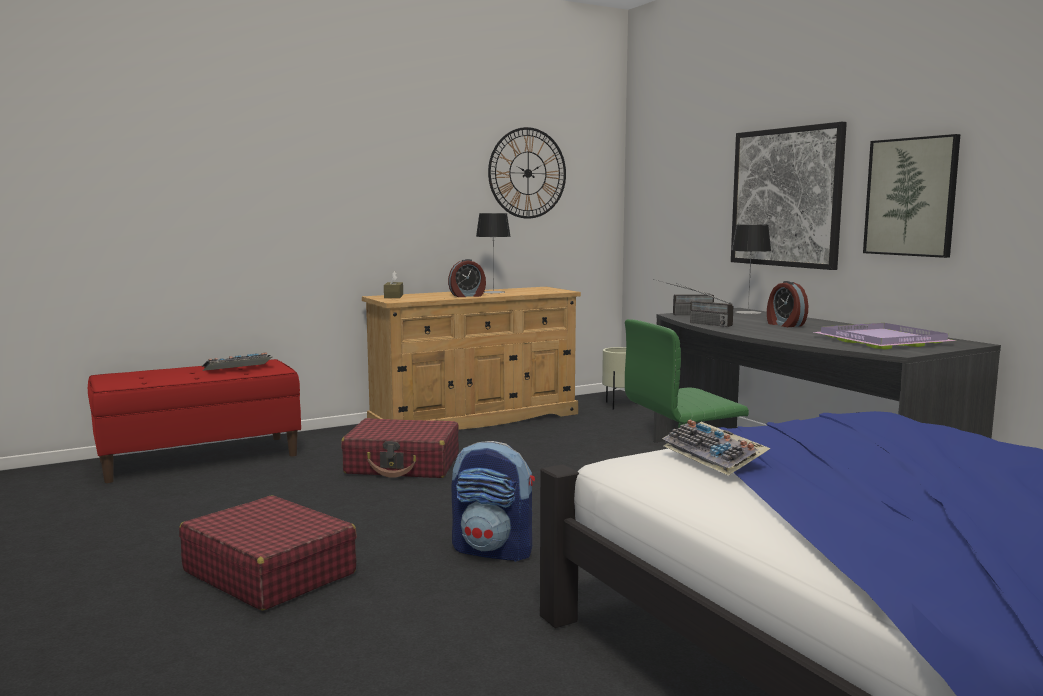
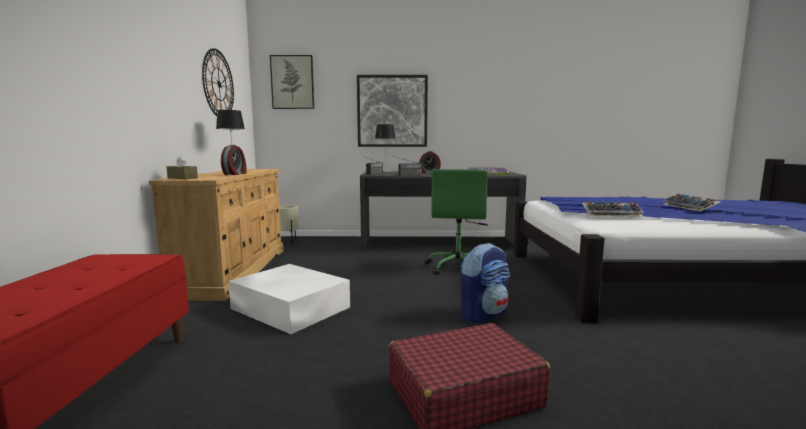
camera: 60 degrees left, 0 degrees up
keyboard [201,352,272,371] -> keyboard moved to [663,194,721,211]
red suitcase [341,418,459,478] -> white storage box [229,264,350,334]
picture [863,134,960,258] -> picture moved to [270,55,314,109]

